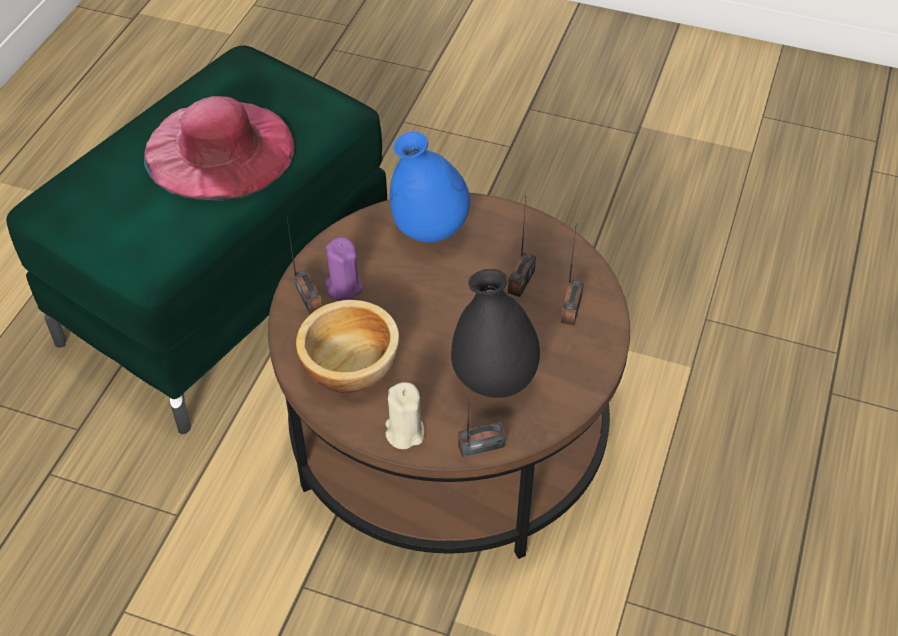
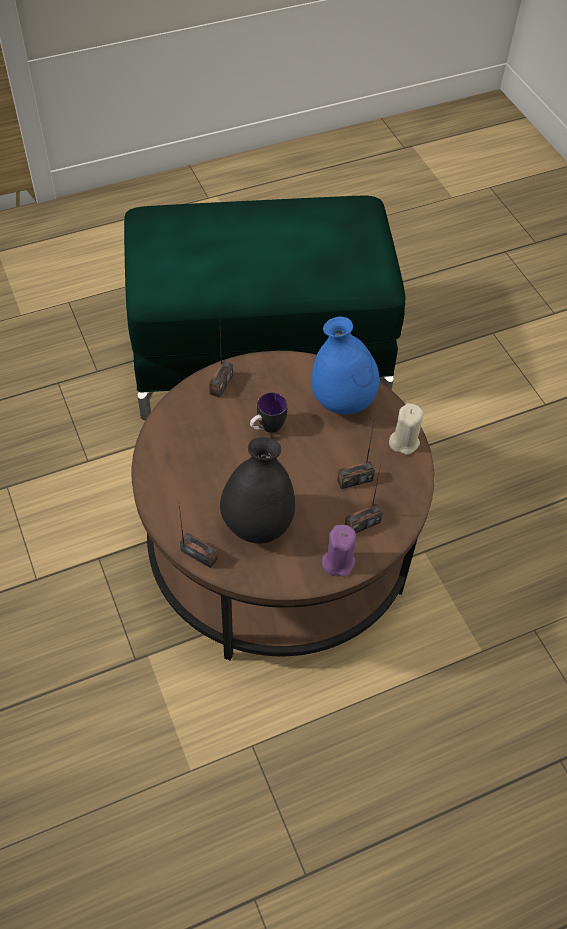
camera: 45 degrees right, 5 degrees up
pink hat [144,96,295,200] -> none
bowl [296,300,399,393] -> none
purple candle [324,237,363,301] -> purple candle moved to [322,525,356,577]
beige candle [385,382,424,449] -> beige candle moved to [389,403,424,455]
none -> mug [250,393,287,433]

